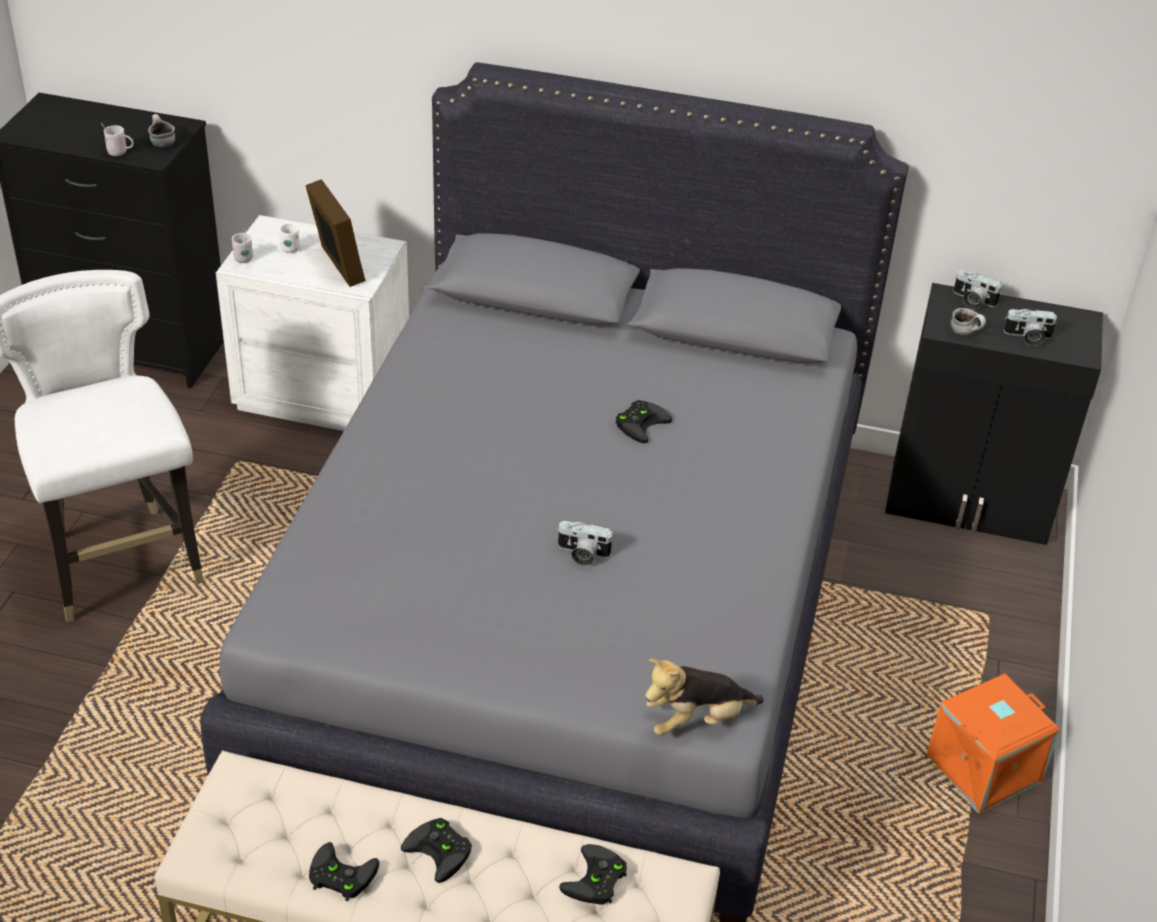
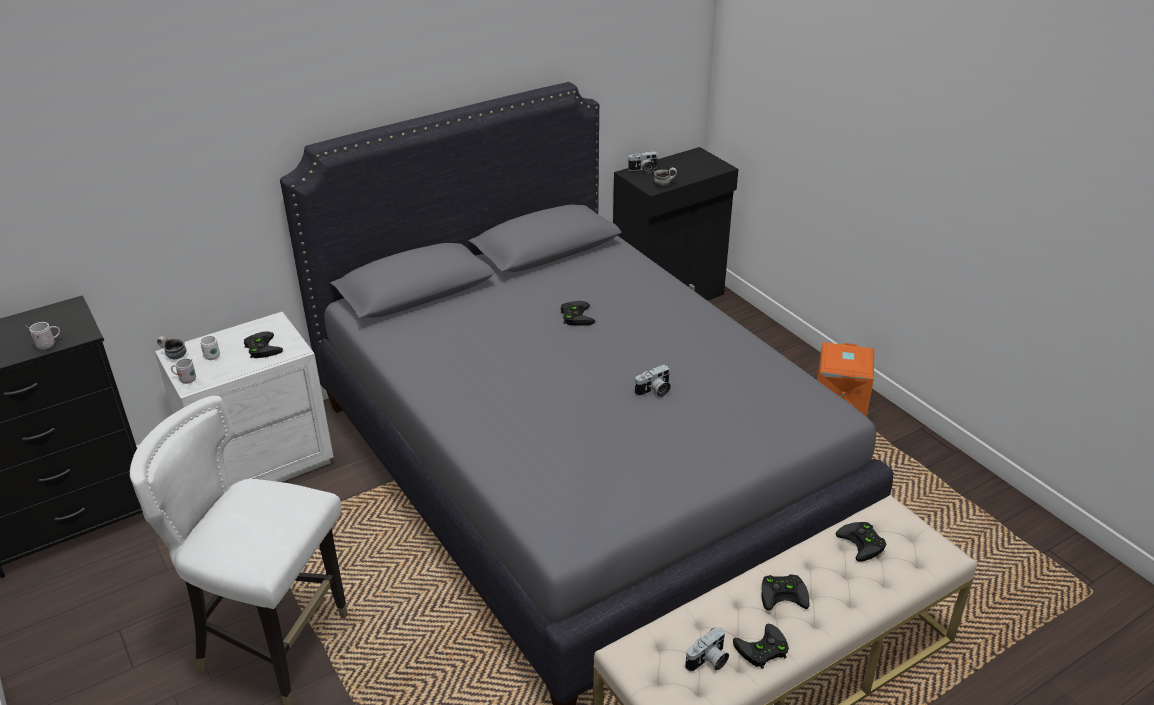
camera: 45 degrees left, 5 degrees down
mug [148,114,175,148] -> mug moved to [157,336,186,359]
picture frame [306,179,365,287] -> black game controller [244,331,283,358]
plush toy [645,658,764,736] -> none
camera [1004,309,1057,346] -> camera moved to [685,626,729,672]

